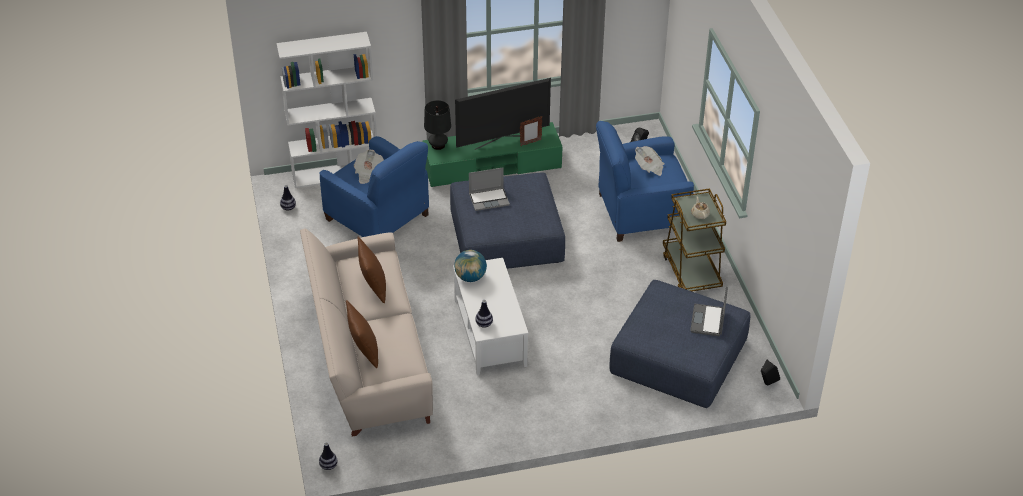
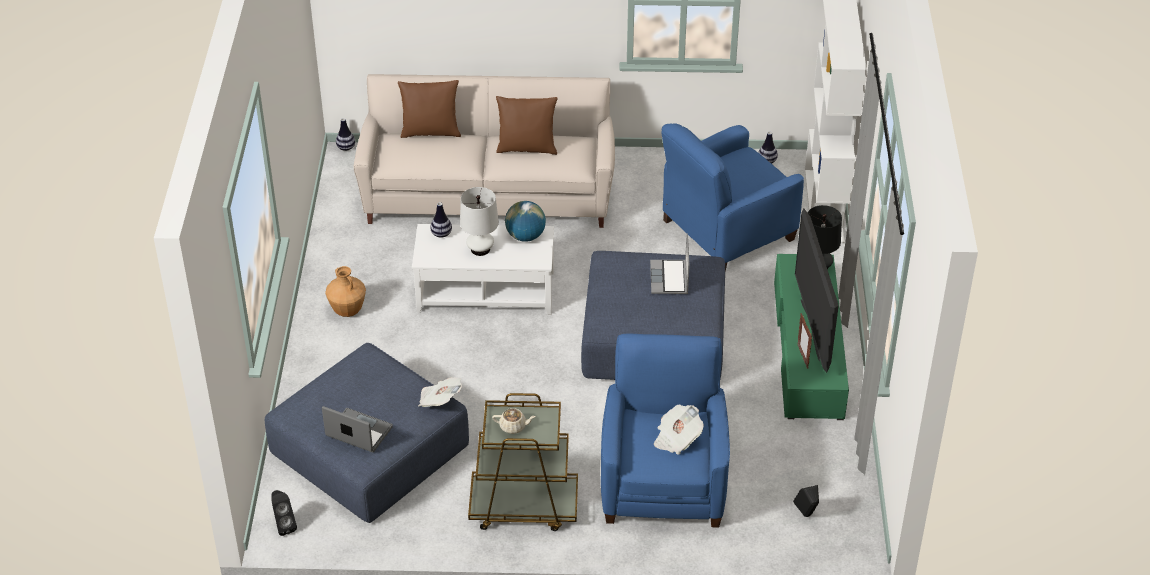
camera: 105 degrees right, 0 degrees up
newspaper [354,150,384,184] -> newspaper moved to [418,377,462,407]
none -> brown vase [325,266,366,317]
none -> white table lamp [460,187,499,256]

